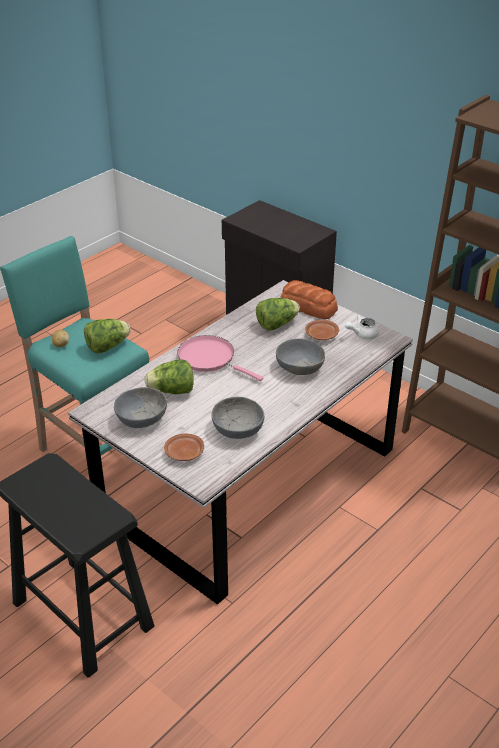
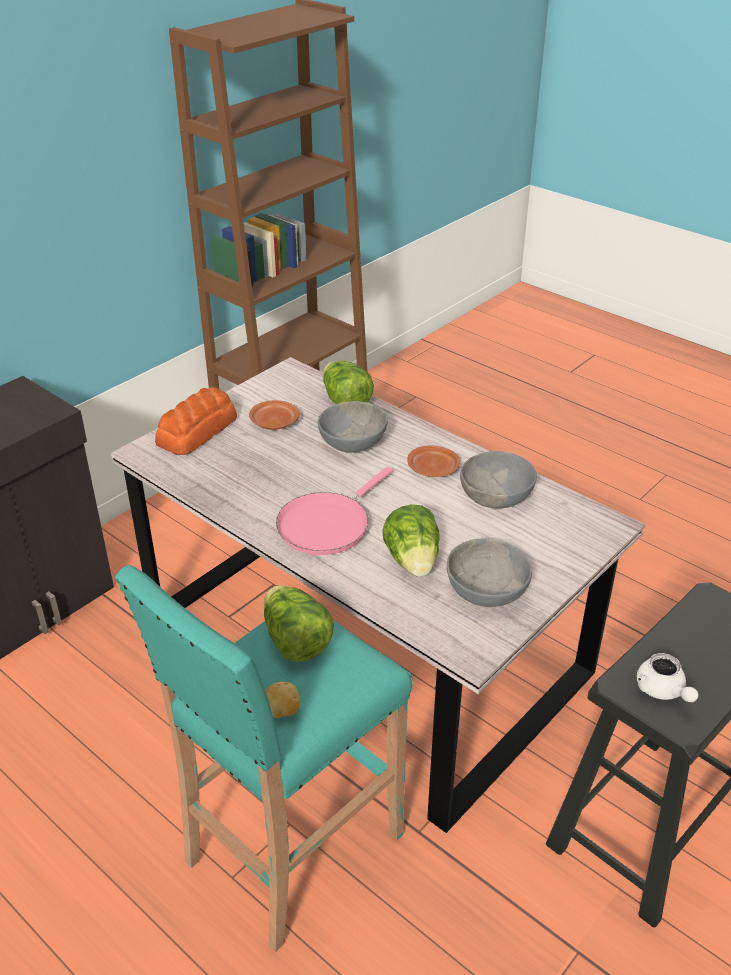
camera: 90 degrees left, 0 degrees up
brown plate [164,434,204,461] -> brown plate moved to [407,446,460,477]
lettuce [256,298,300,330] -> lettuce moved to [323,360,374,404]
white teapot [345,314,379,339] -> white teapot moved to [637,653,698,702]

